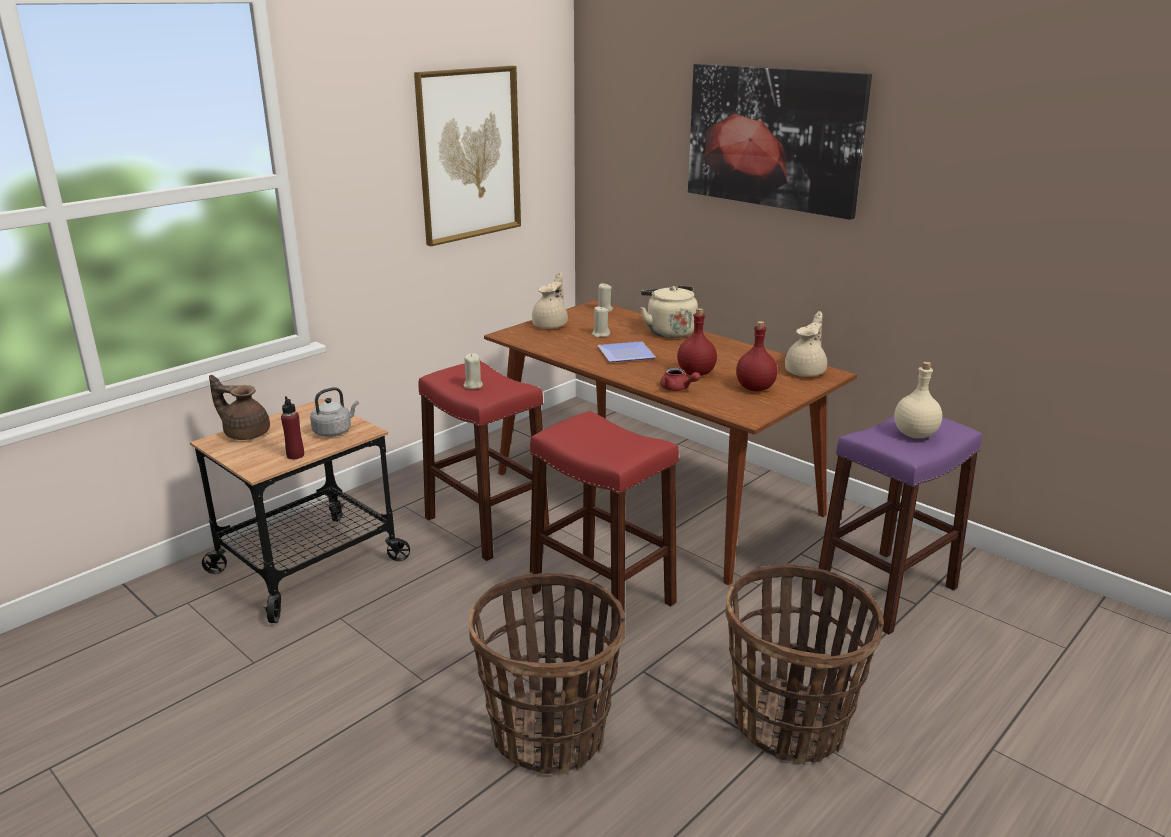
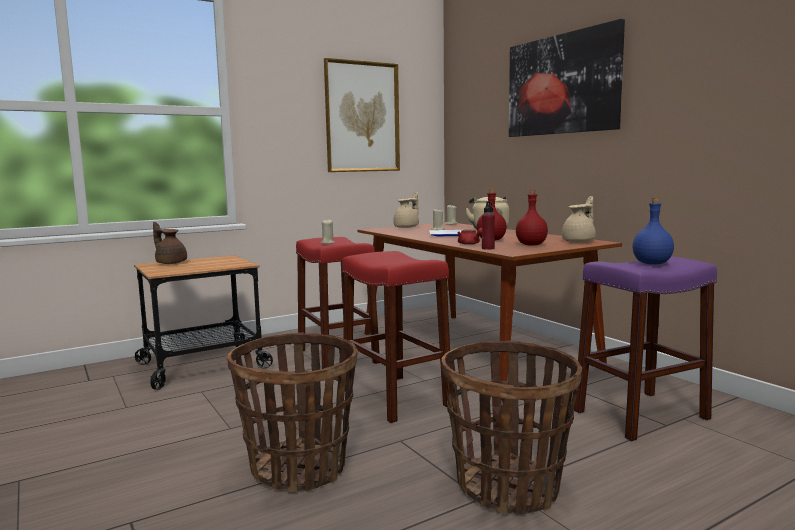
camera: 15 degrees right, 15 degrees down
red bottle [281,396,304,459] -> red bottle moved to [482,201,495,250]
grey kettle [310,387,359,437] -> none
beige bottle [894,362,942,438] -> blue bottle [632,198,674,264]

